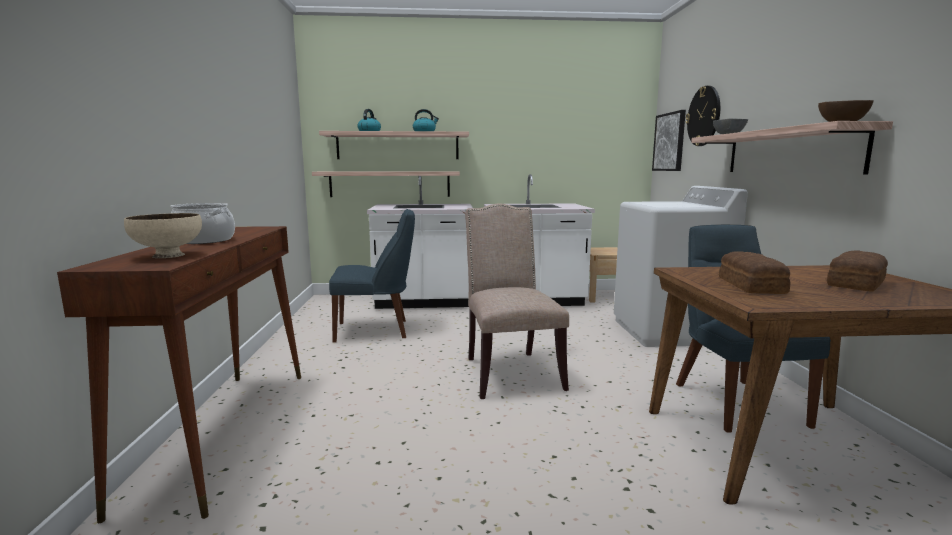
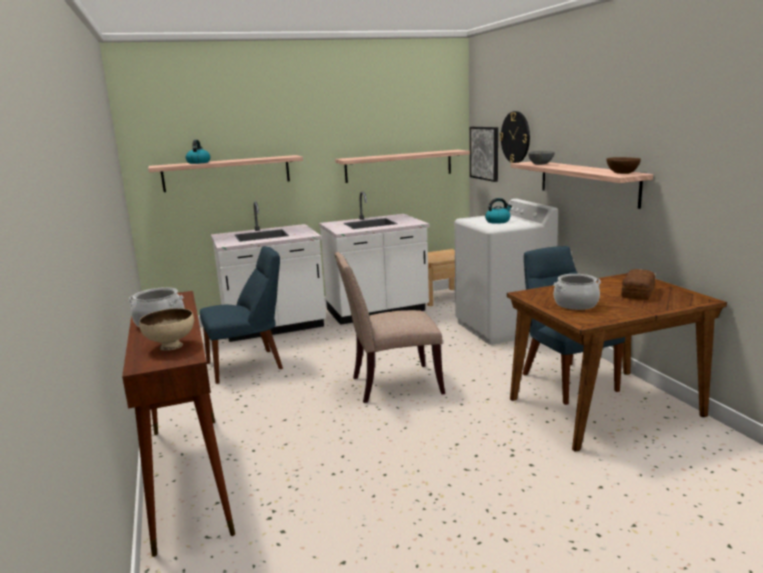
camera: 15 degrees left, 5 degrees up
shelf [312,171,460,197] -> shelf moved to [335,150,470,183]
kettle [413,109,439,131] -> kettle moved to [485,198,512,224]
beige chair [465,204,569,399] -> beige chair turned 75 degrees counterclockwise [334,252,445,403]
bread [719,251,790,294] -> cooking pot [553,274,601,310]

